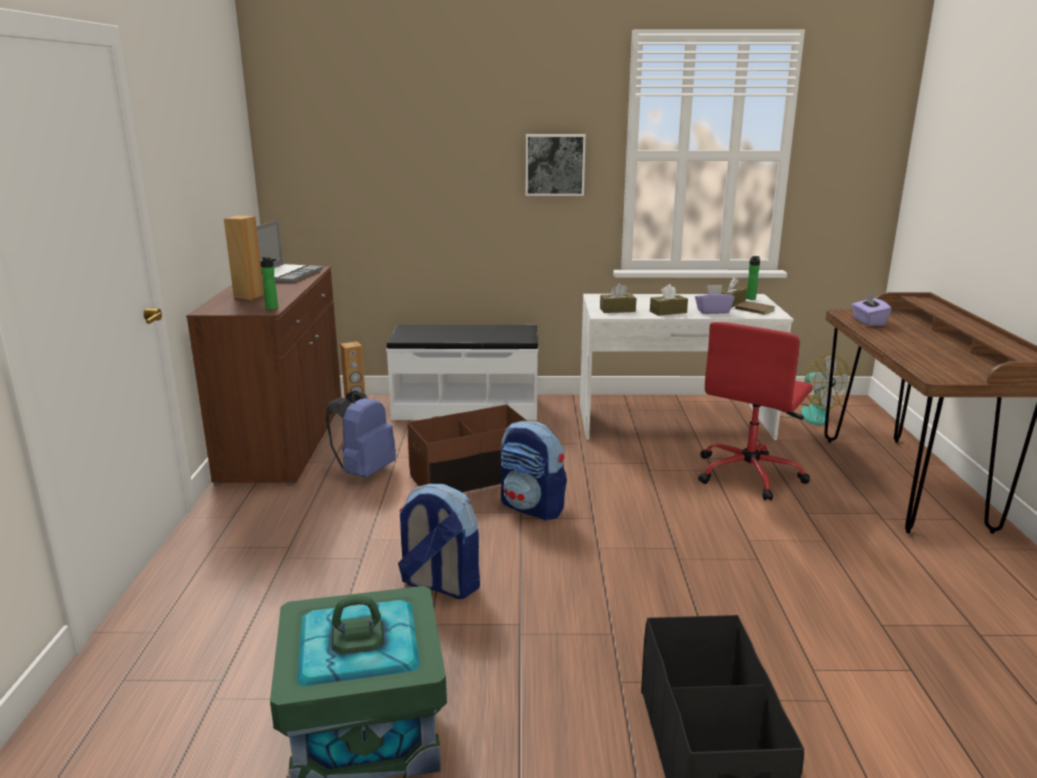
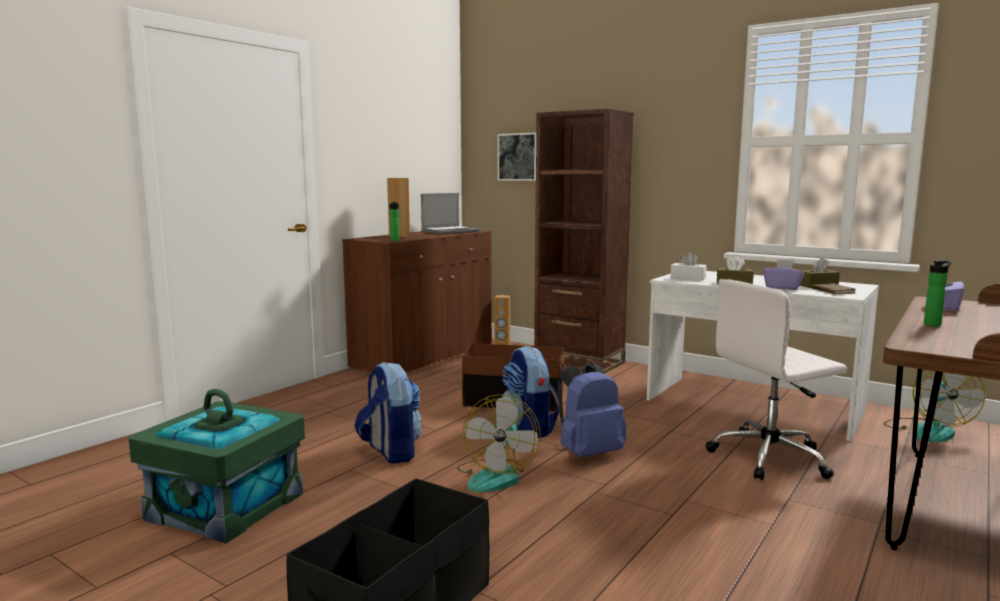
camera: 35 degrees right, 10 degrees down
blue backpack [326,390,396,478] -> blue backpack moved to [557,362,626,457]
white bench [386,325,538,420] -> brown bookcase [534,109,634,373]
picture [526,134,586,196] -> picture moved to [497,133,536,181]
brown tissue box [600,283,636,313] -> white tissue box [671,252,707,281]
red office chair [698,322,813,500] -> white office chair [706,279,847,480]
bottle [746,256,760,300] -> bottle moved to [924,260,951,327]
none -> fan [457,394,541,492]

